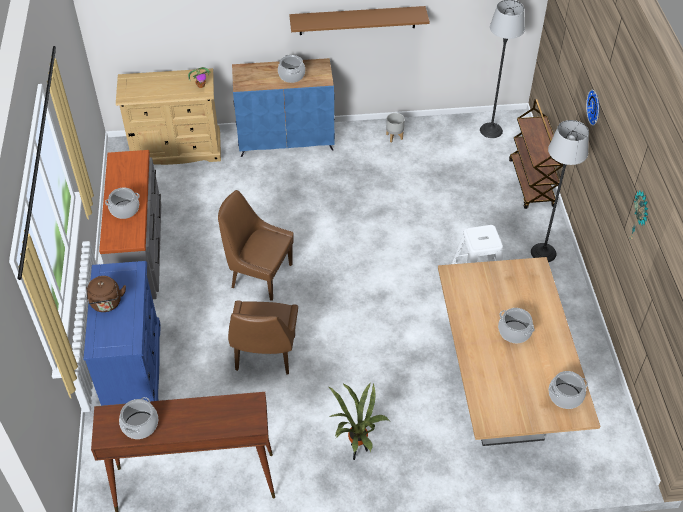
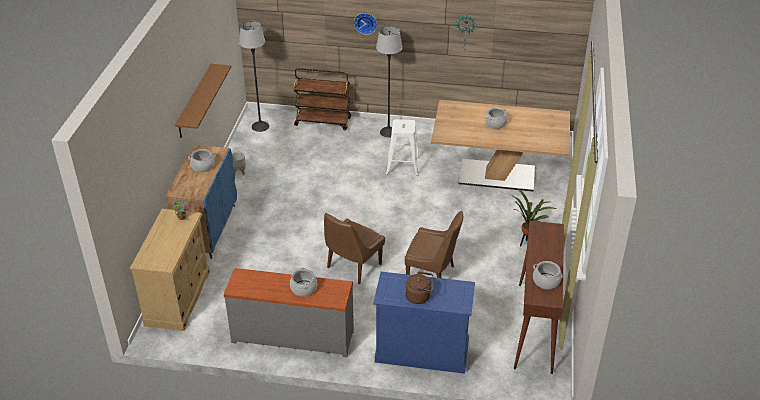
camera: 75 degrees left, 10 degrees down
cooking pot [548,371,588,409] -> none

